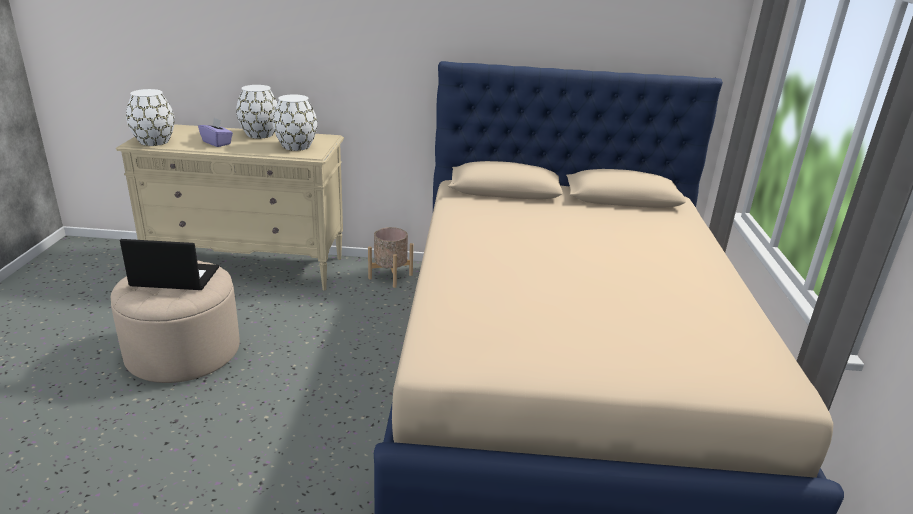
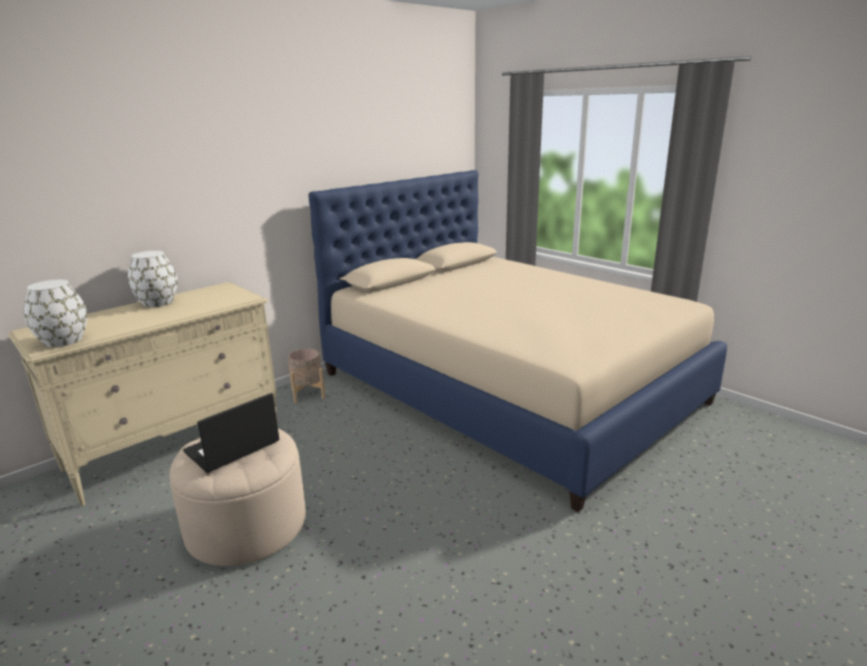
camera: 45 degrees left, 5 degrees down
purple tissue box [198,118,233,147] -> none
white vase [272,94,317,151] -> none

